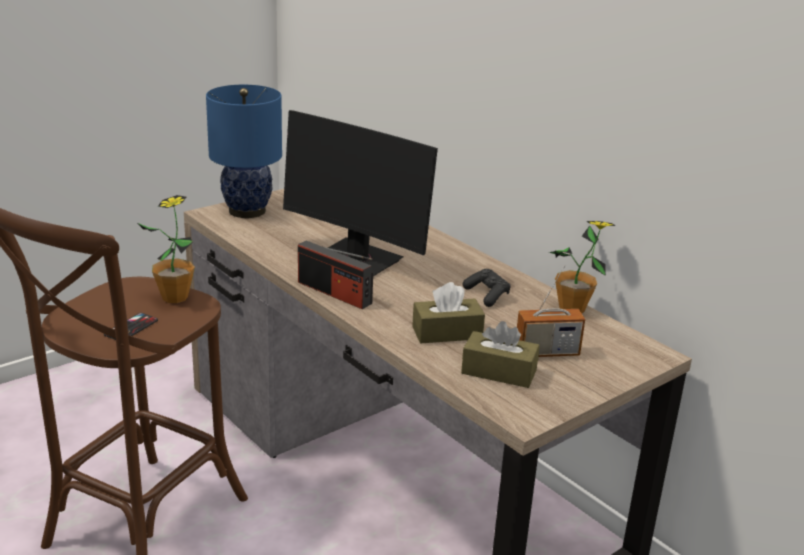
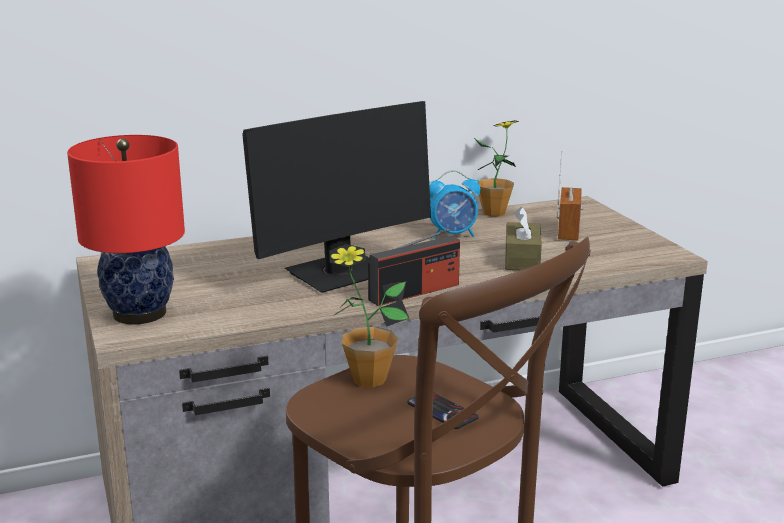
camera: 70 degrees left, 5 degrees down
blue table lamp [206,85,282,218] -> red table lamp [67,135,185,324]
brown tissue box [461,321,540,388] -> none
black game controller [463,268,511,307] -> alarm clock [429,170,481,239]

